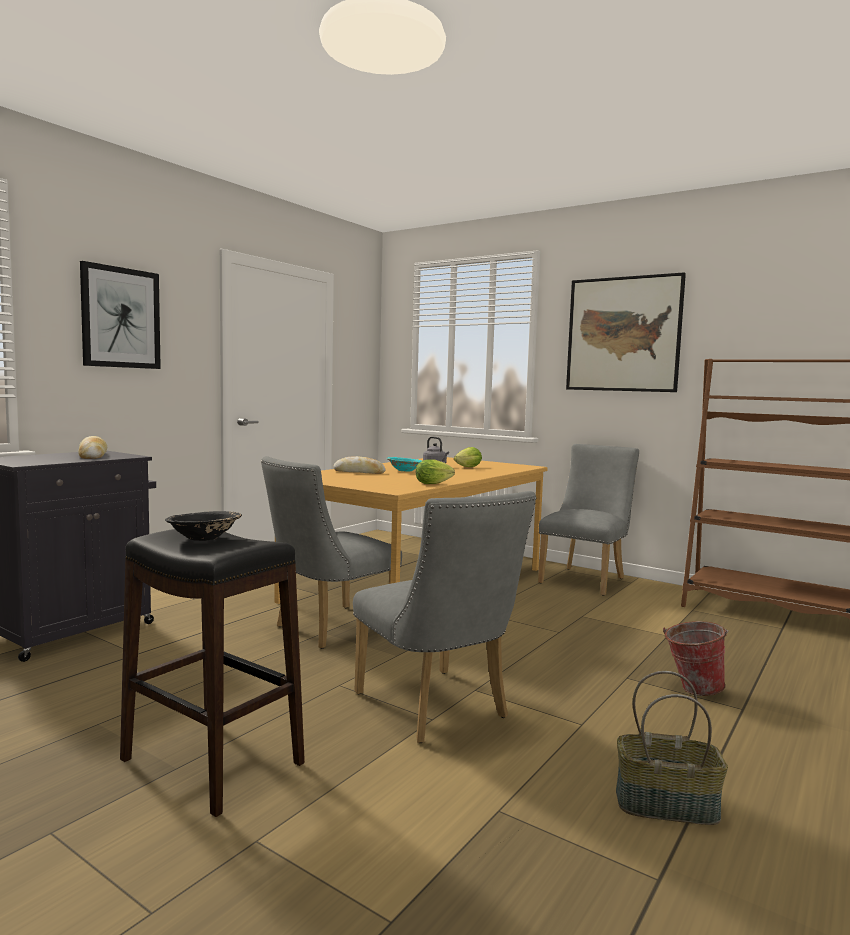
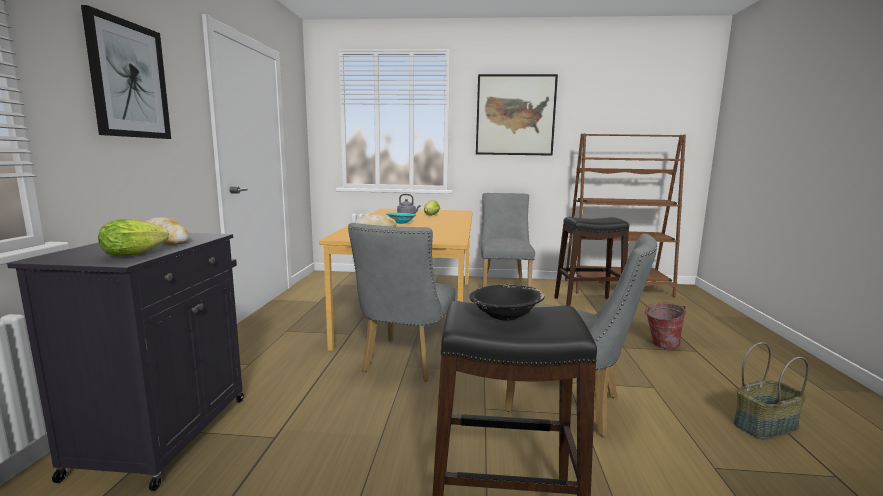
camera: 30 degrees left, 5 degrees up
lettuce [416,459,455,484] -> lettuce moved to [98,219,169,257]
none -> black stool [554,217,629,306]

